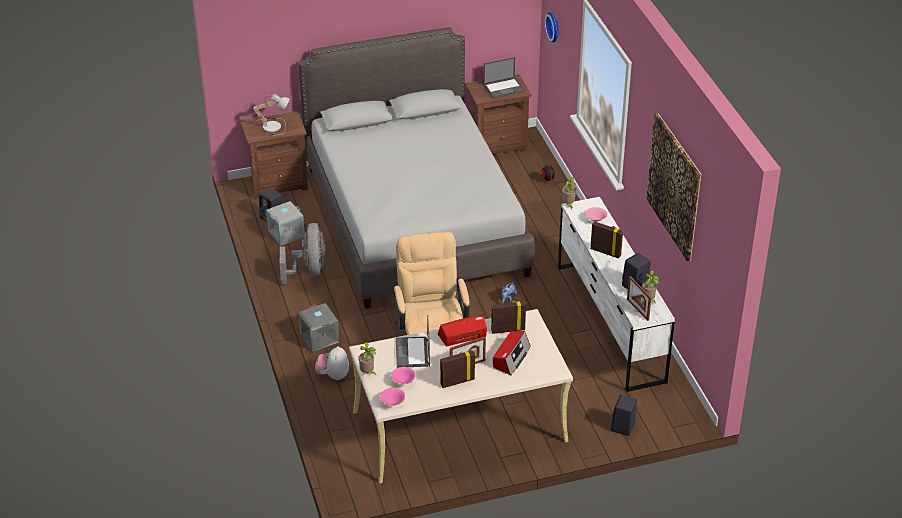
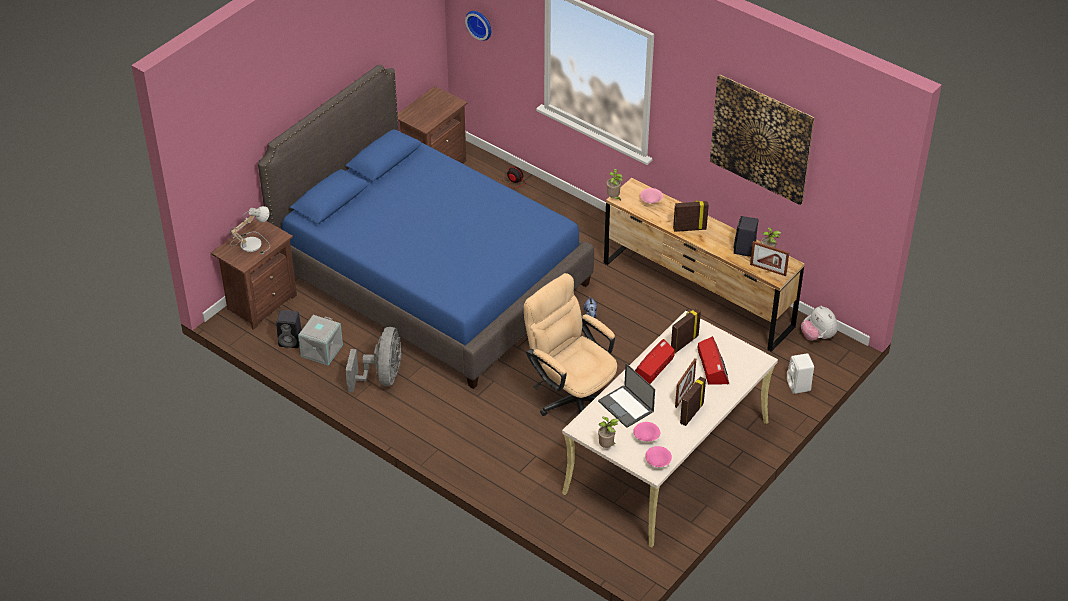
camera: 35 degrees left, 5 degrees up
grey fan [280,223,326,285] -> grey fan turned 45 degrees clockwise [345,327,402,392]
grey bed [298,27,535,309] -> blue bed [258,64,594,389]
grey storage box [299,303,339,352] -> none
plush toy [315,346,349,380] -> plush toy moved to [801,306,838,341]
laptop [483,57,525,99] -> none
white dresser [558,197,675,392] -> brown dresser [604,178,805,352]
black speaker [611,395,637,436] -> white speaker [787,353,814,394]

